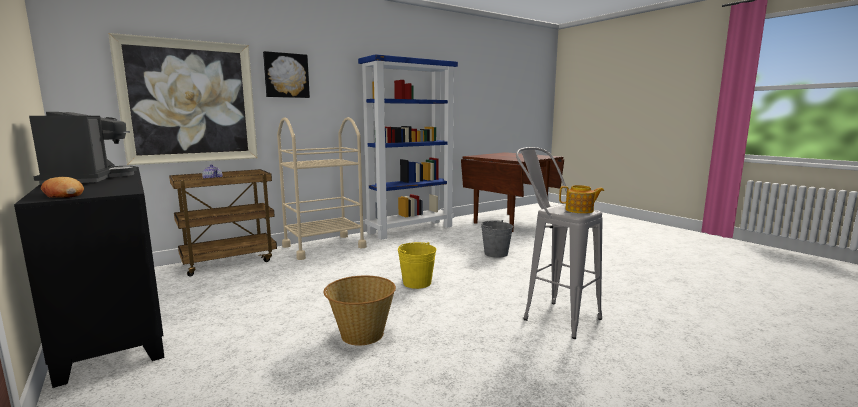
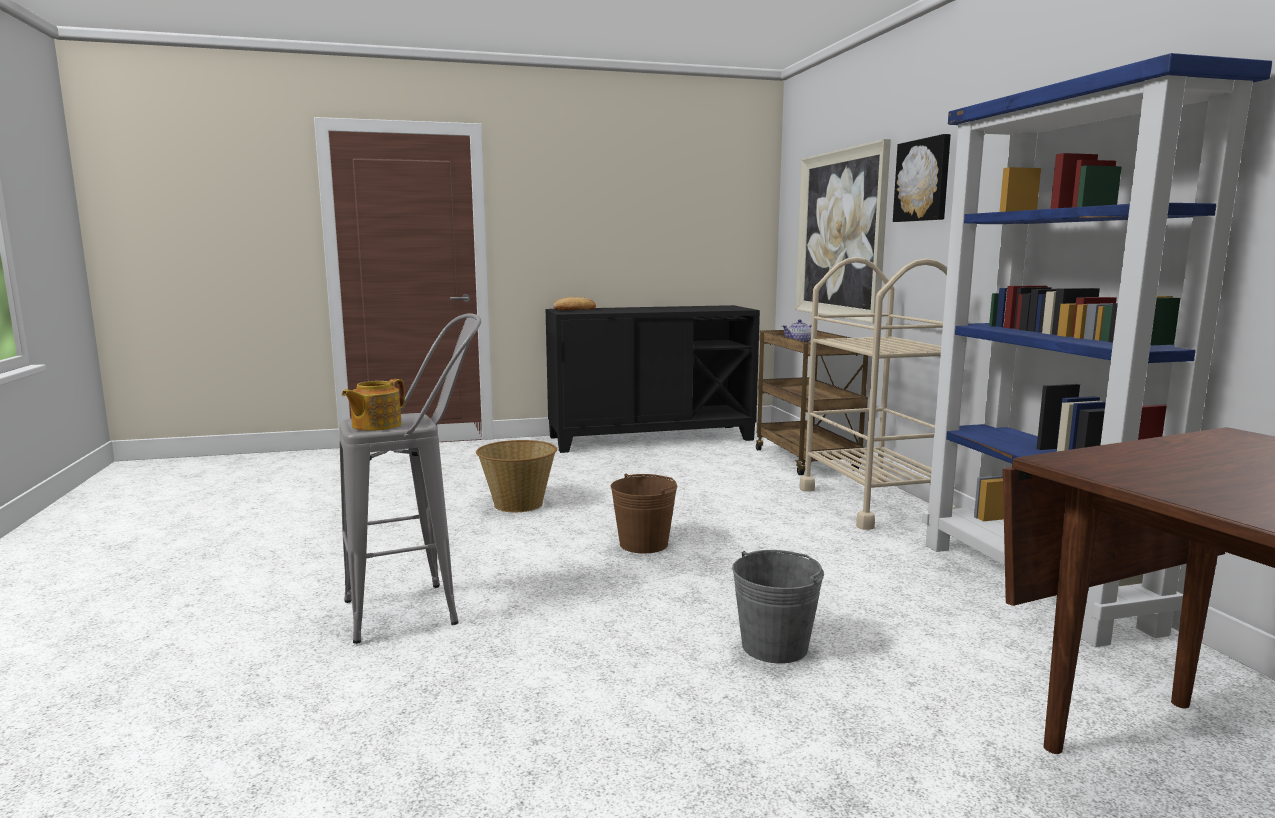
camera: 110 degrees right, 0 degrees up
coffee machine [29,112,136,185] -> none
yellow bucket [398,242,436,289] -> brown bucket [611,474,677,553]

